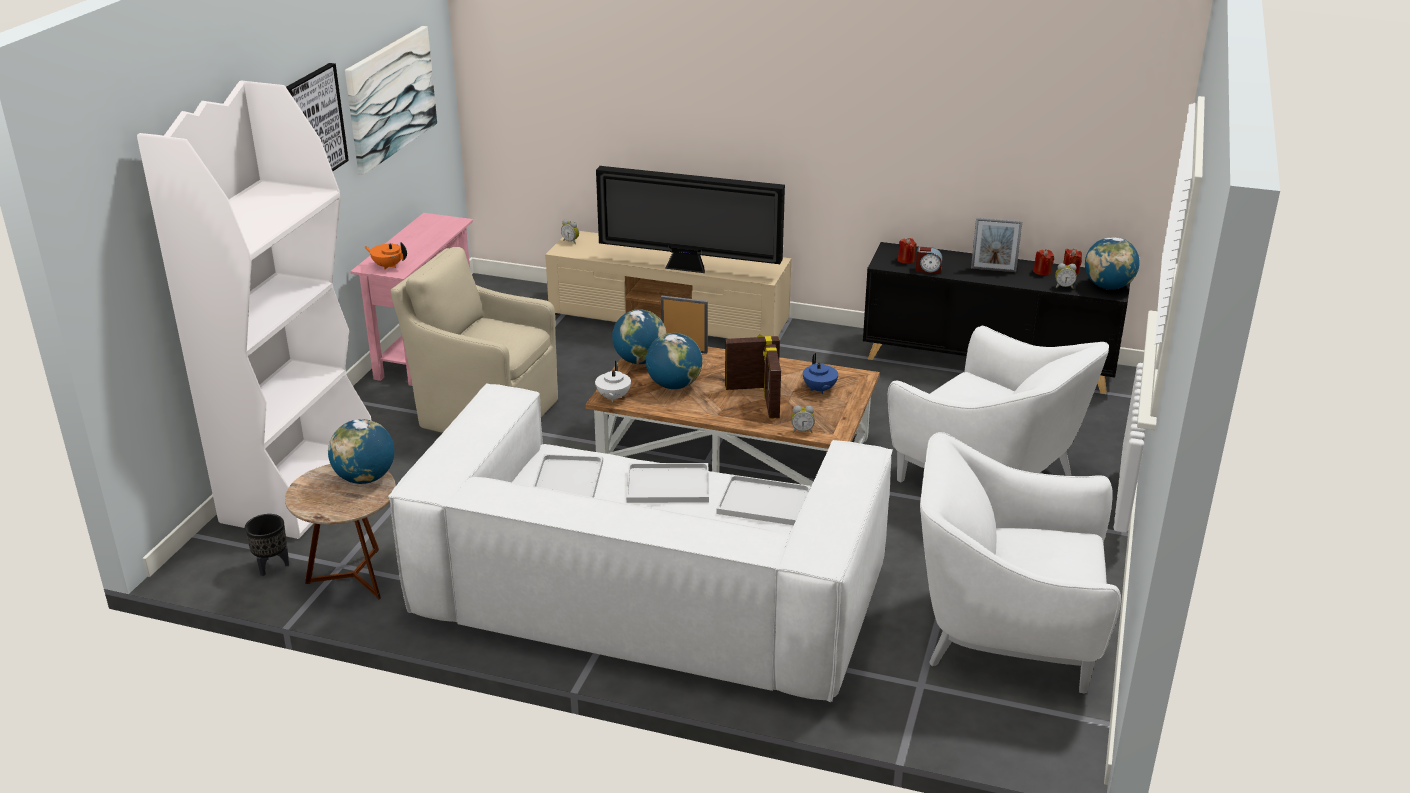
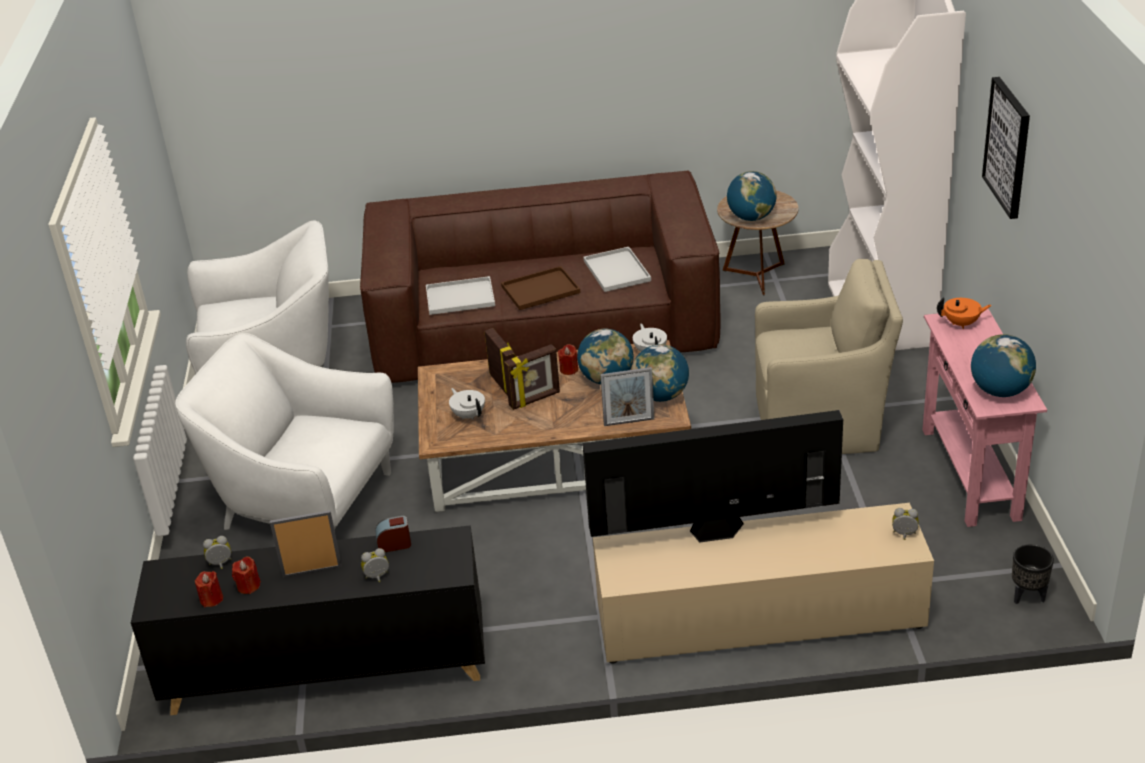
camera: 160 degrees right, 5 degrees up
black planter [245,514,289,576] -> black planter moved to [1012,544,1054,604]
picture [345,26,437,175] -> none
white sofa [388,383,893,702] -> brown sofa [360,170,721,383]
white tray [626,463,709,503] -> brown tray [501,266,581,310]
alarm clock [791,405,815,433] -> alarm clock moved to [361,548,389,582]
blue teapot [803,353,838,394] -> white teapot [449,388,485,420]
red candle [898,238,917,264] -> red candle moved to [558,344,578,375]
globe [1085,237,1140,290] -> globe moved to [971,334,1036,397]

